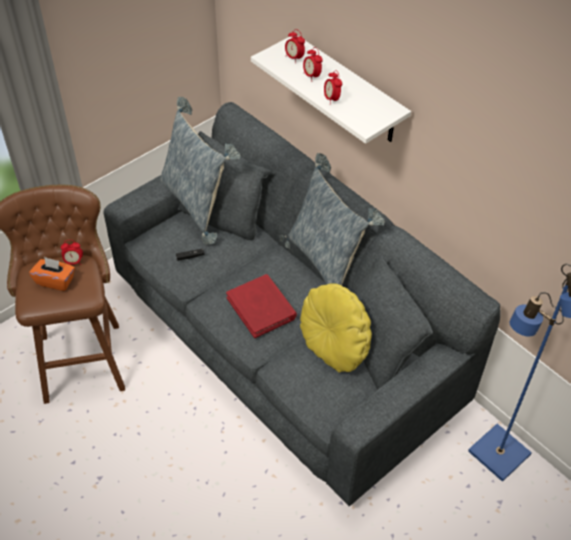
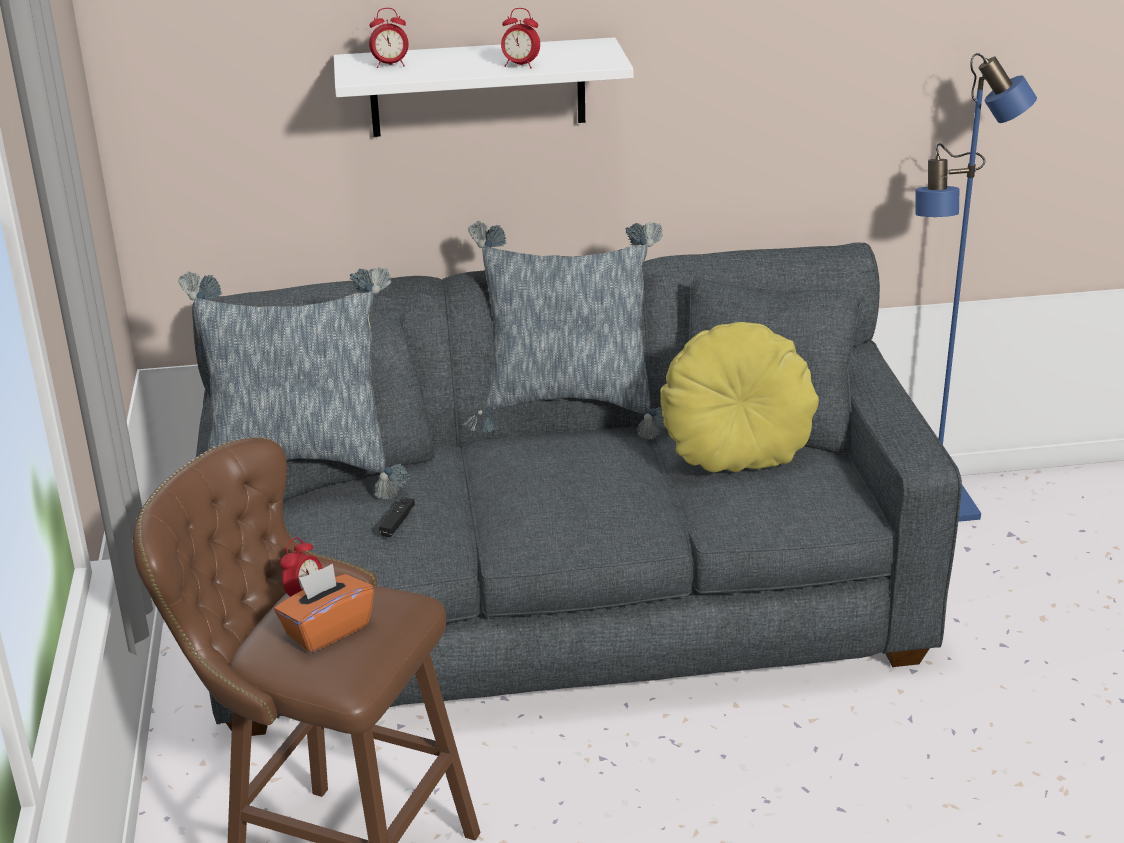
camera: 55 degrees left, 20 degrees down
red book [226,274,297,338] -> none
alarm clock [303,47,323,82] -> none

